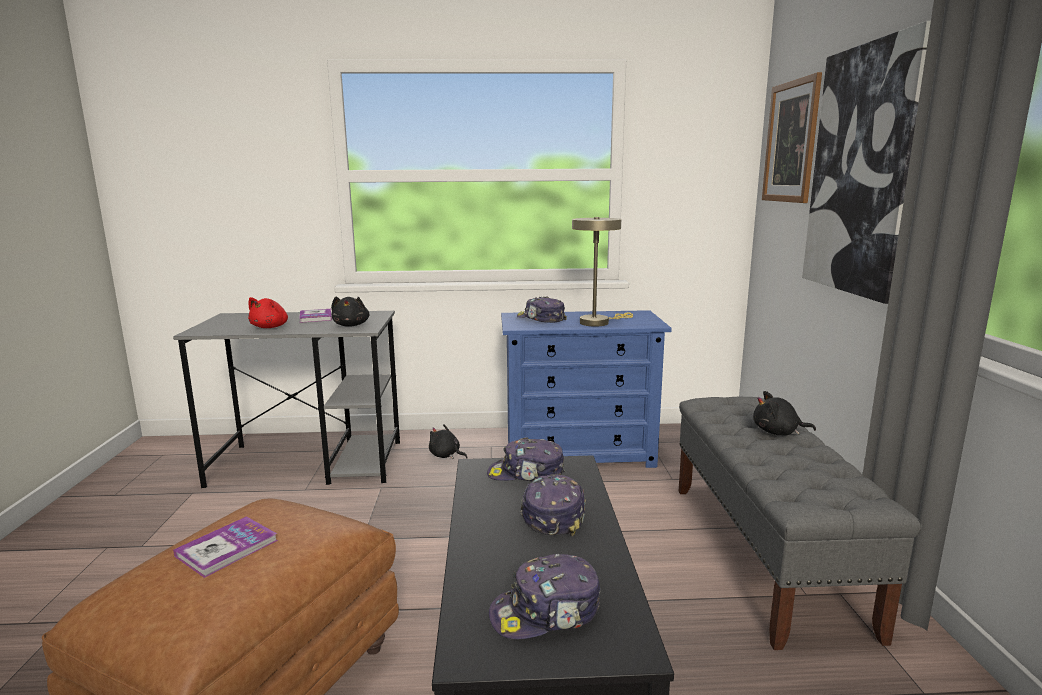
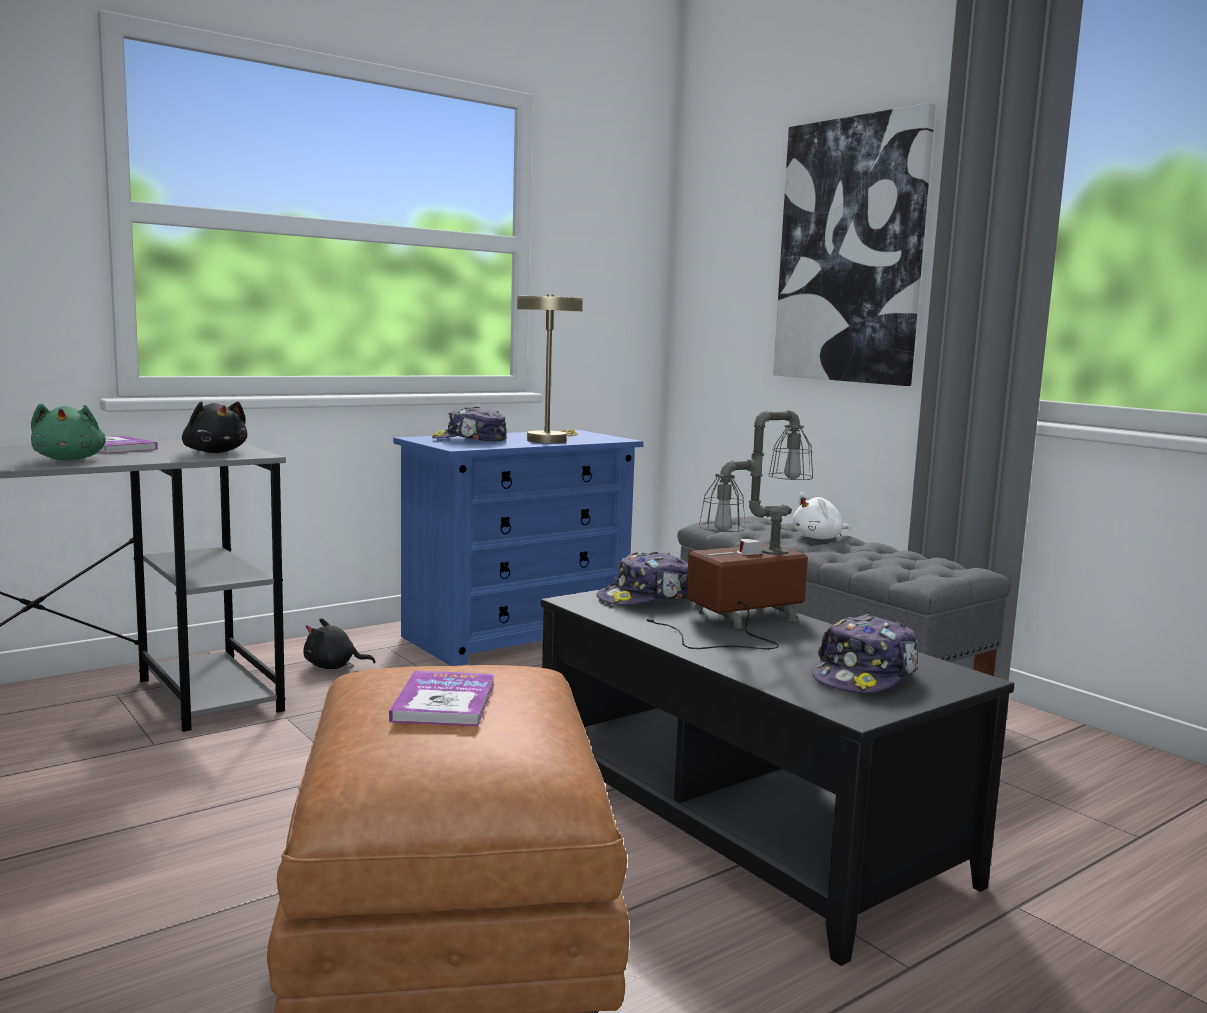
camera: 35 degrees left, 5 degrees down
red plush toy [248,297,288,328] -> green plush toy [31,403,106,461]
cap [521,474,586,536] -> table lamp [646,410,813,650]
black plush toy [753,391,816,435] -> white plush toy [793,493,852,539]
picture [762,72,822,203] -> none

